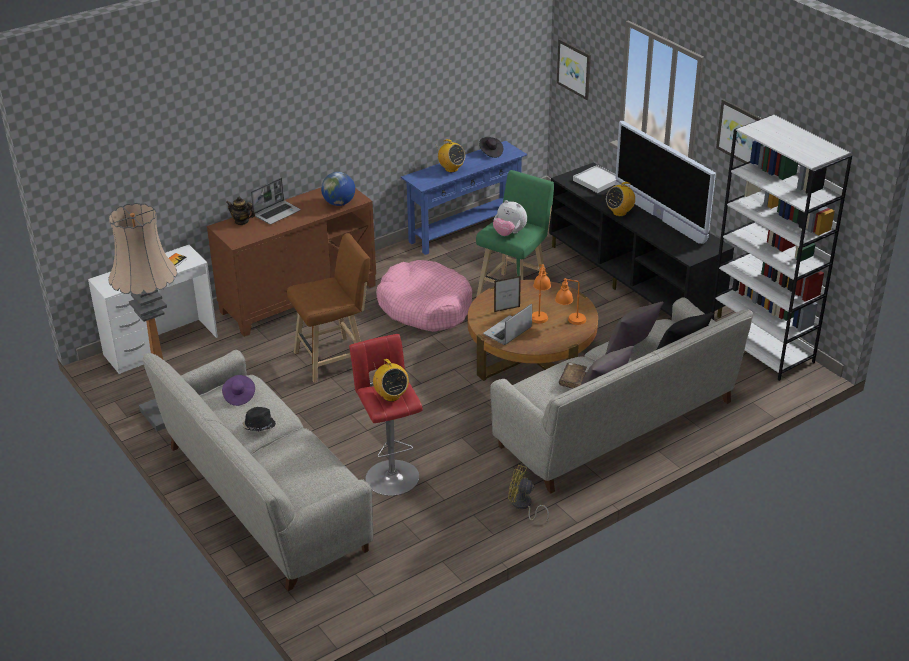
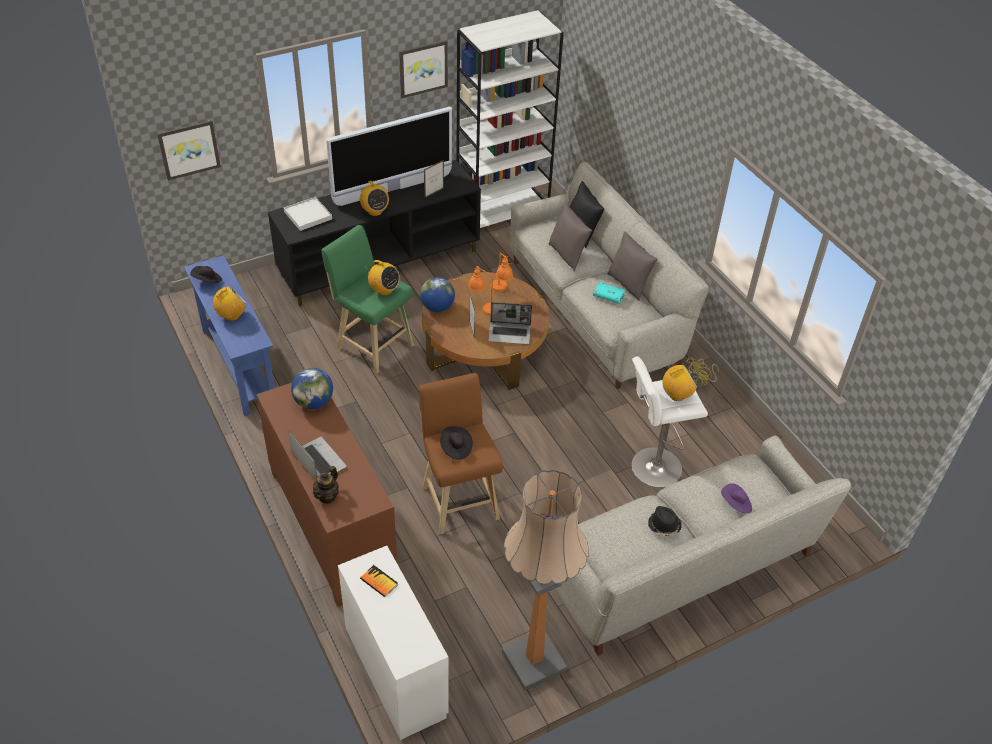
camera: 85 degrees left, 10 degrees up
purple hat [222,375,255,406] -> purple hat moved to [721,483,752,514]
red stool [349,334,423,496] -> white stool [632,356,708,488]
pink dog bed [376,260,472,332] -> none
laptop [483,304,532,345] -> laptop turned 45 degrees counterclockwise [488,302,532,345]
plush toy [493,200,527,236] -> radio [365,260,400,296]
brown book [559,362,587,389] -> turquoise book [593,282,626,304]
none -> globe [420,277,455,312]
none -> picture frame [424,160,444,198]
none -> black hat [440,426,473,460]

